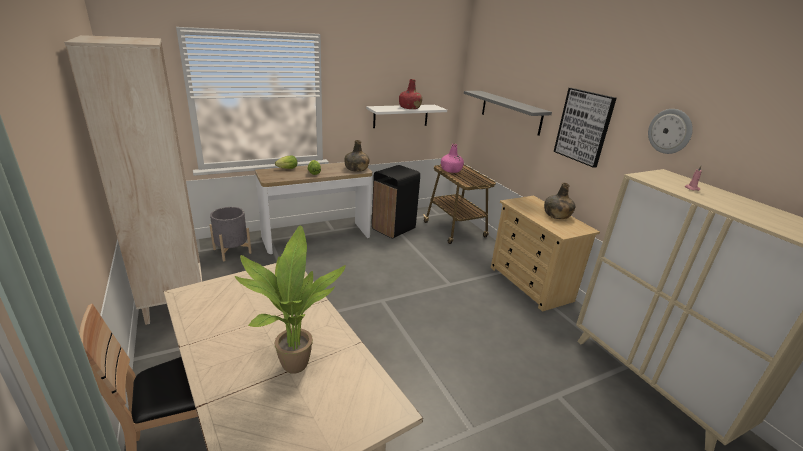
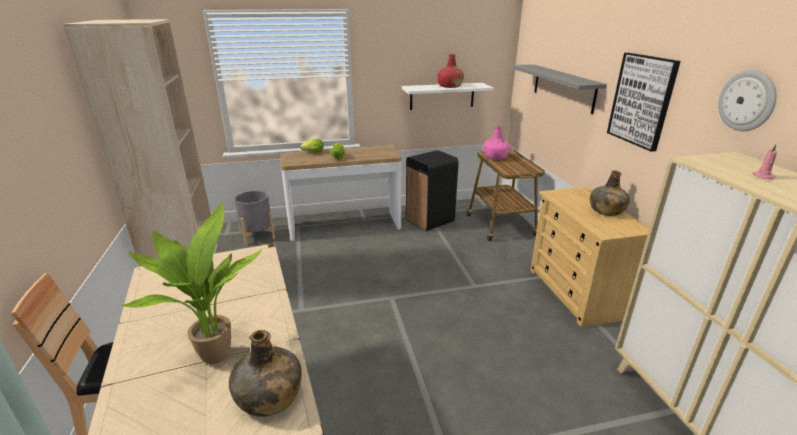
camera: 15 degrees right, 0 degrees up
green bottle [344,140,369,172] -> green bottle moved to [229,330,302,417]

